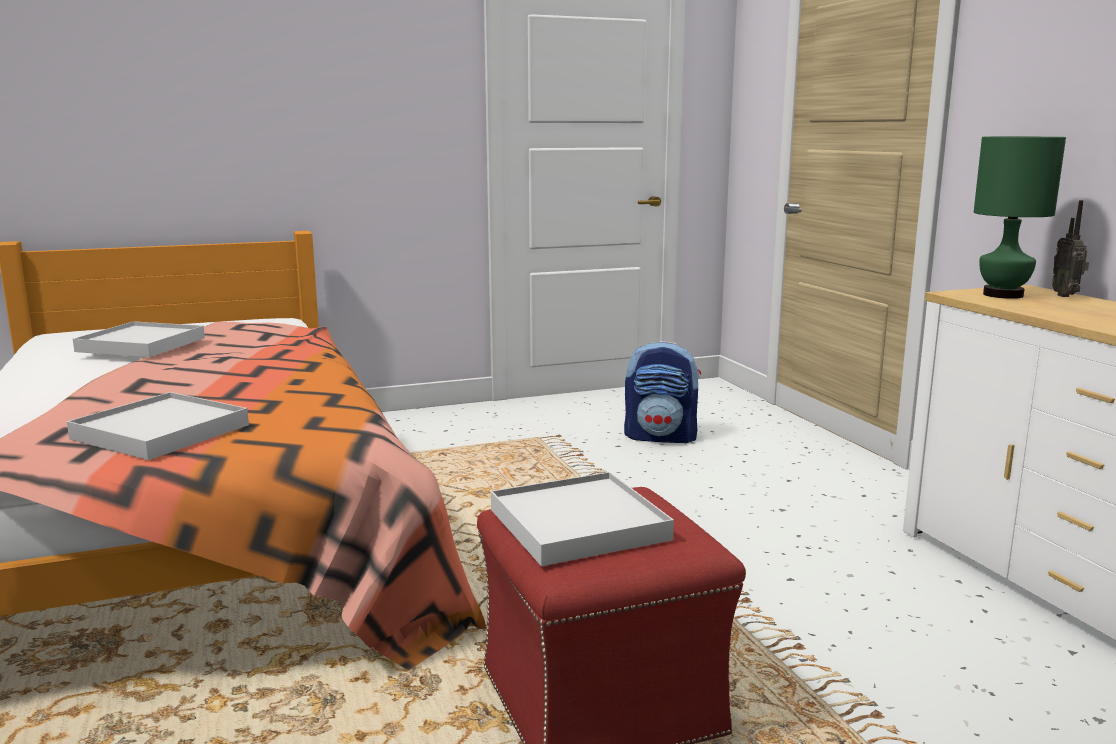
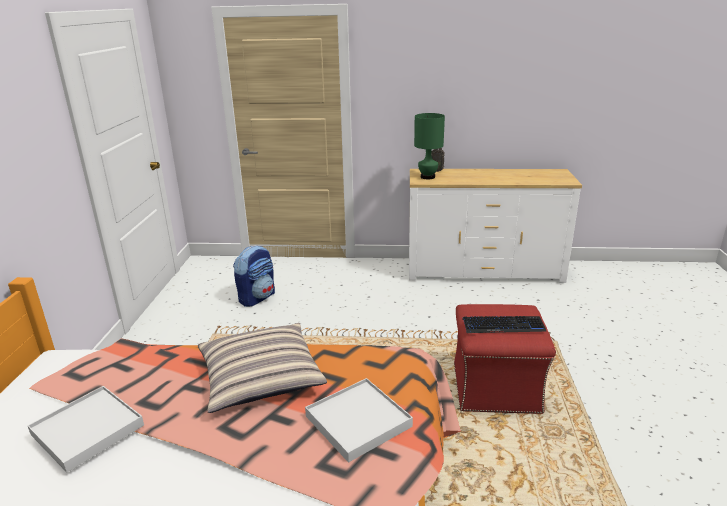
camera: 65 degrees left, 10 degrees up
white tray [491,472,674,566] -> keyboard [463,316,547,333]
none -> pillow [198,323,327,413]

